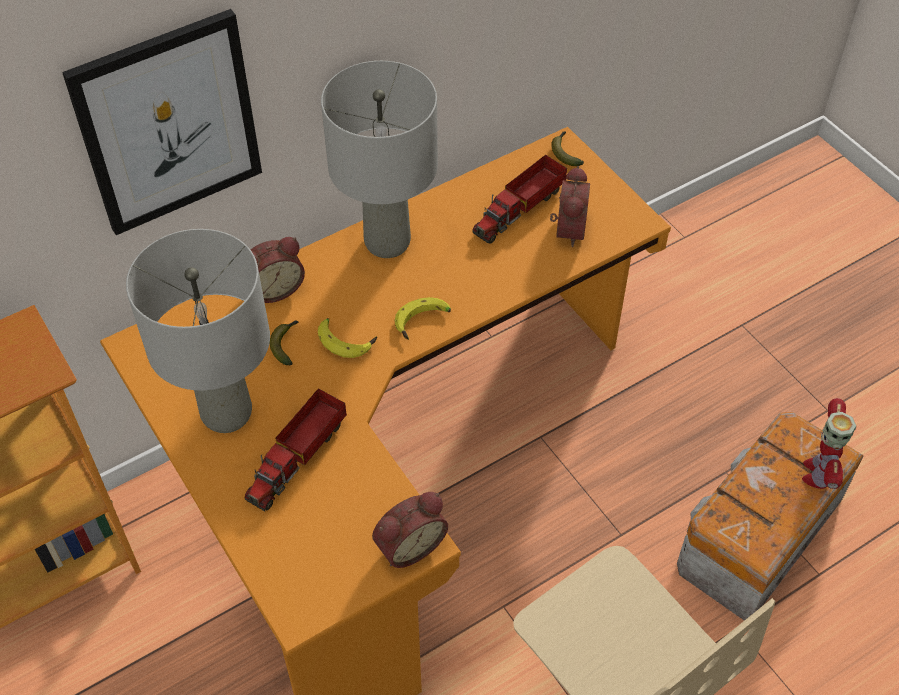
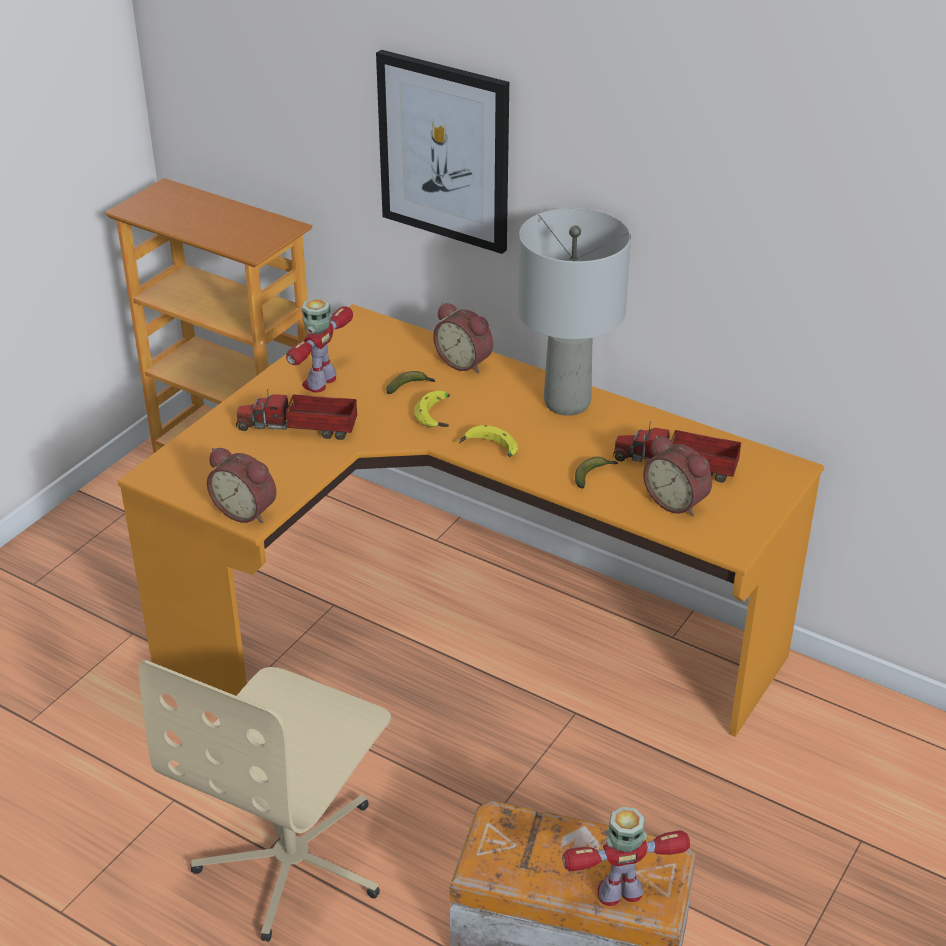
camera: 65 degrees right, 15 degrees down
grey table lamp [126,229,270,433] -> toy robot [286,298,353,393]
alarm clock [550,166,590,247] -> alarm clock turned 60 degrees clockwise [643,436,712,517]
banana [551,132,584,166] -> banana moved to [575,457,618,489]

